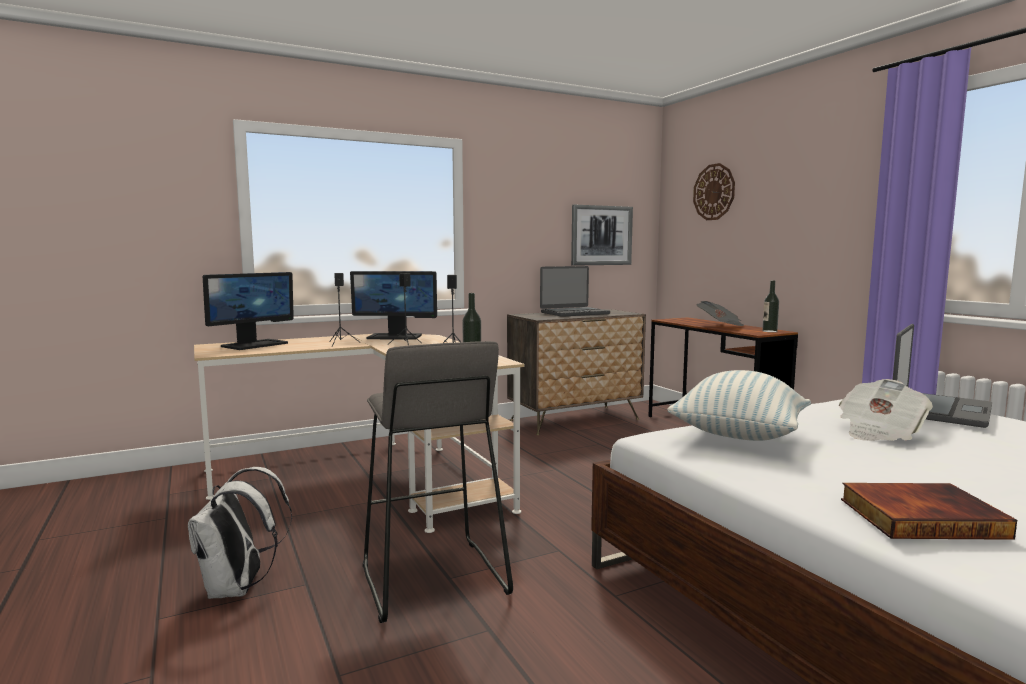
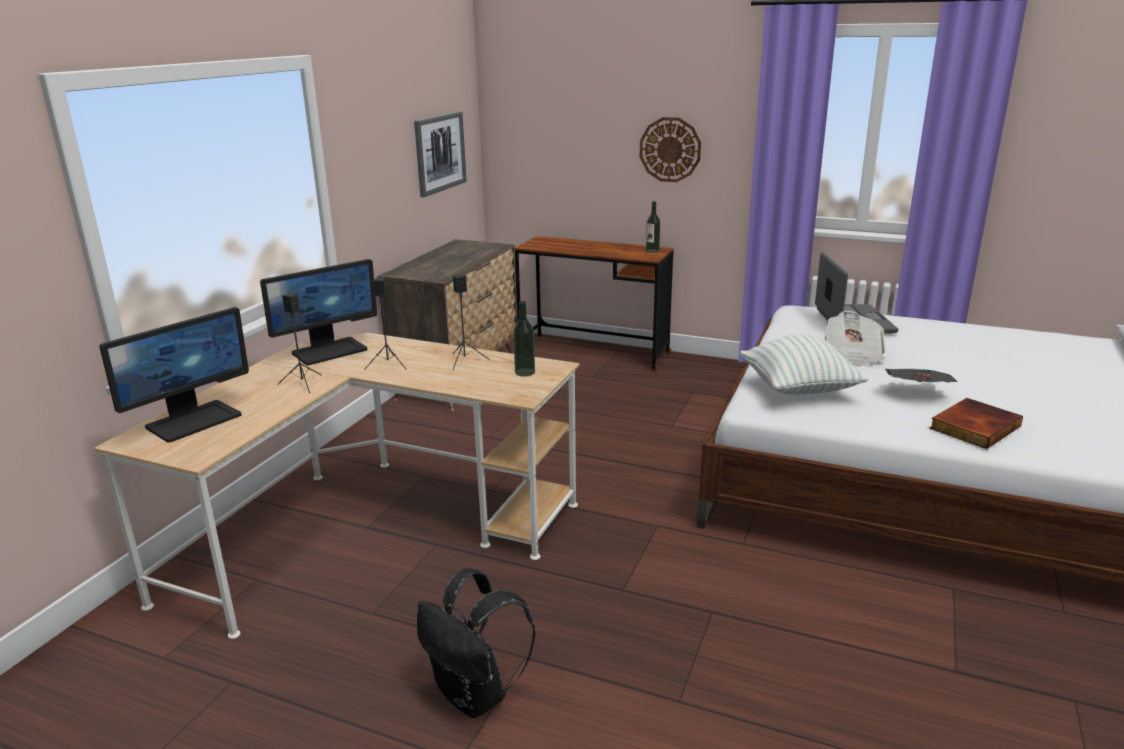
camera: 40 degrees left, 15 degrees up
white backpack [188,467,292,599] -> black backpack [417,568,535,718]
monitor [203,272,294,350] -> monitor turned 45 degrees clockwise [99,307,249,442]
grey stool [363,341,513,623] -> none
laptop [540,266,610,317] -> none
wall clock [693,163,735,220] -> wall clock moved to [640,117,701,182]
newspaper [697,301,744,326] -> newspaper moved to [885,369,957,383]

